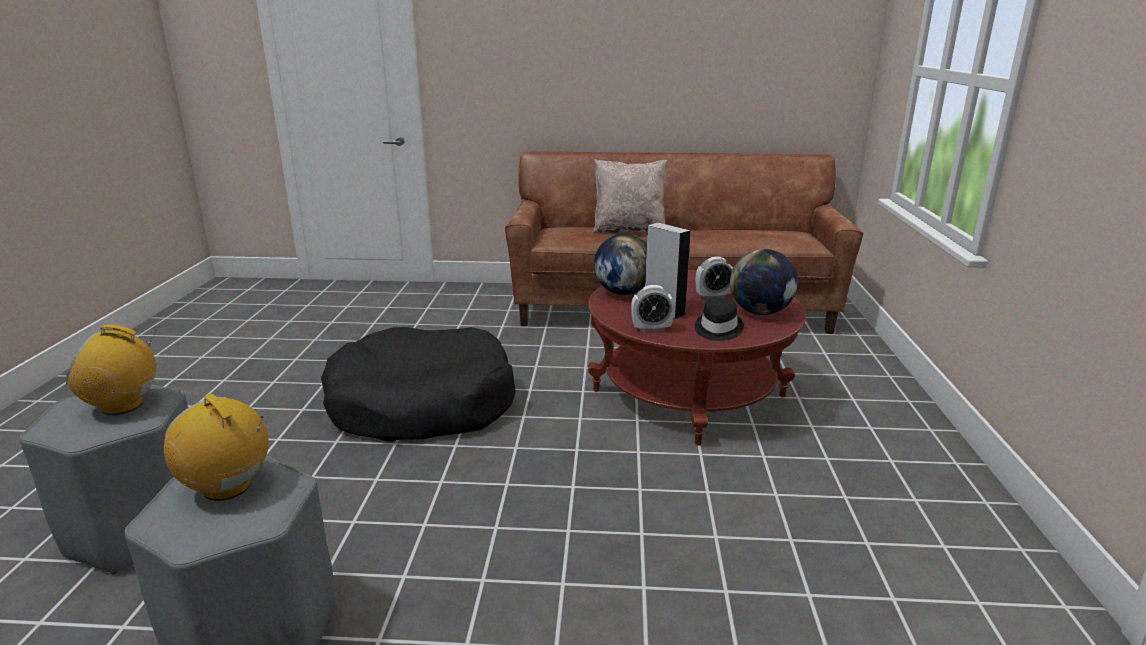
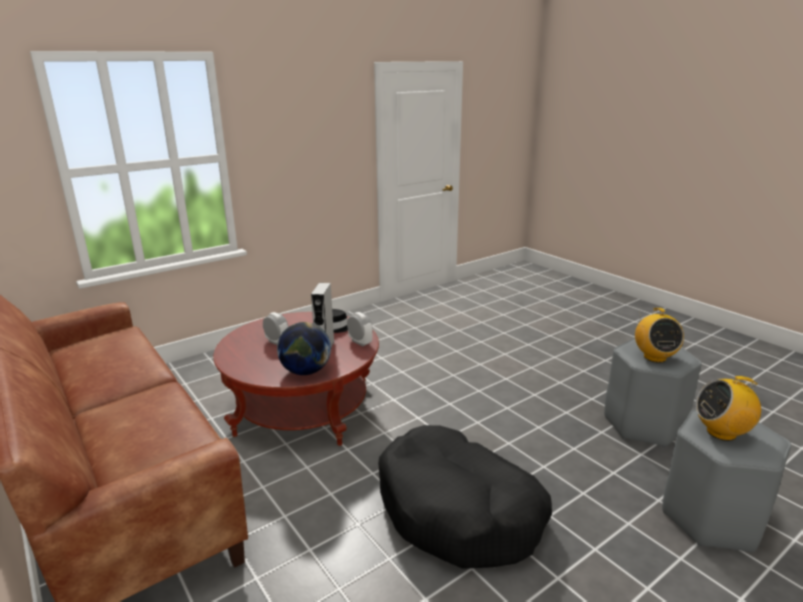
camera: 130 degrees left, 0 degrees up
radio [66,325,157,415] -> radio turned 135 degrees clockwise [696,376,761,441]
beige pillow [592,159,667,233] -> none
globe [730,249,798,315] -> none

